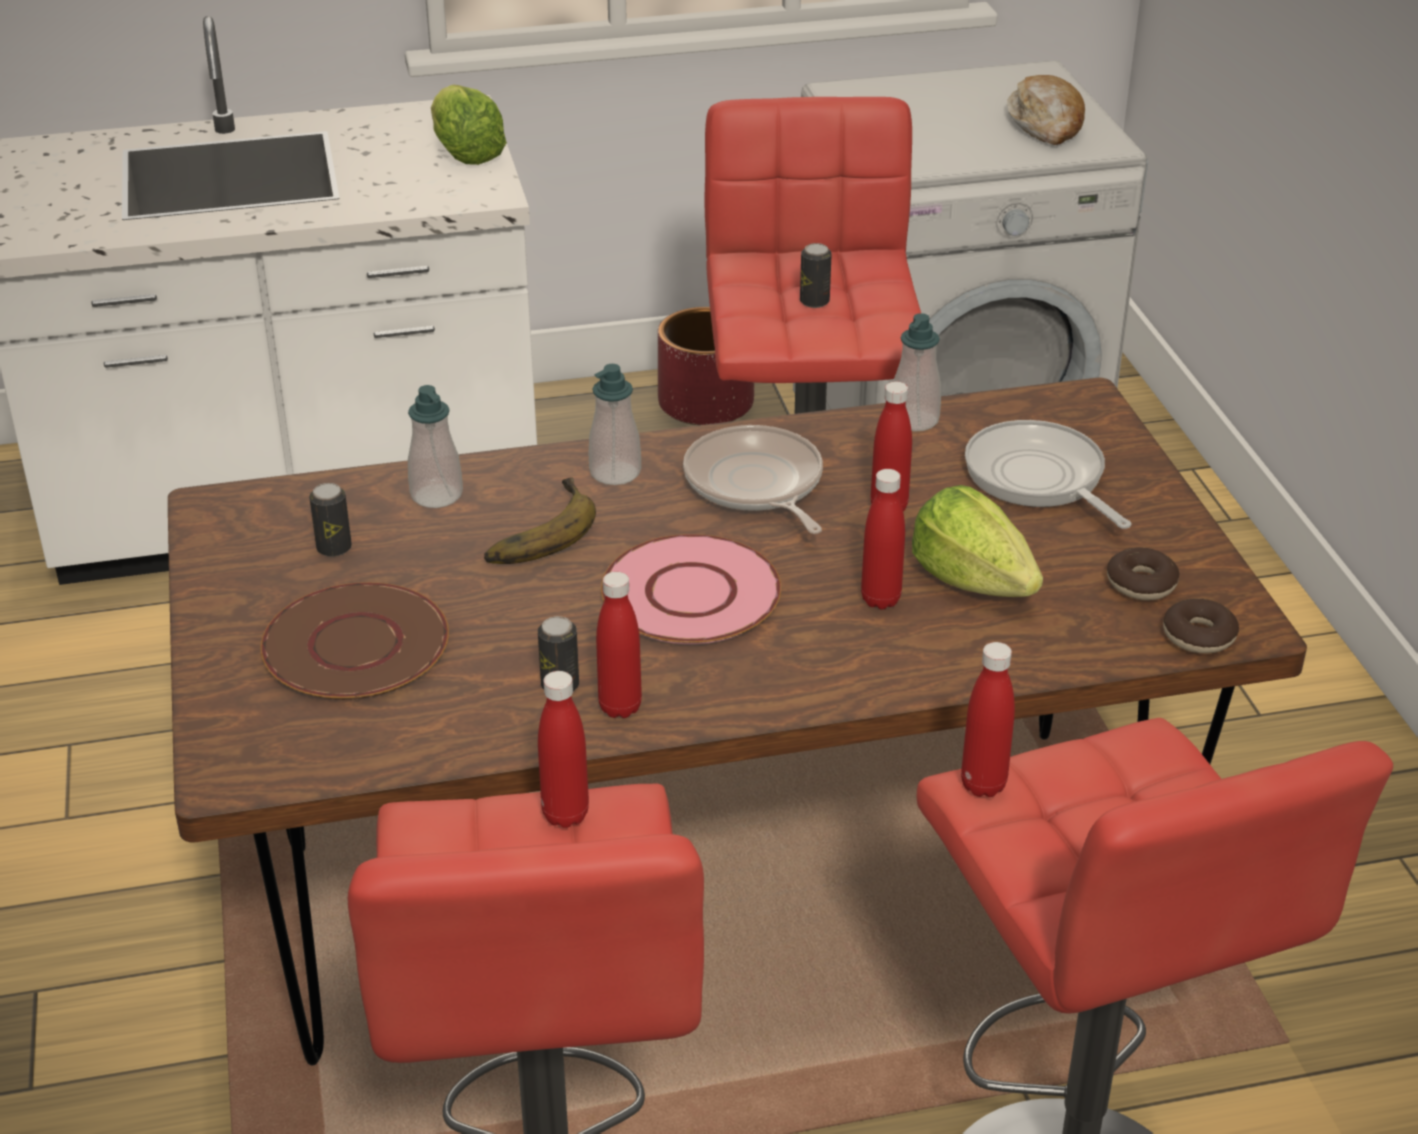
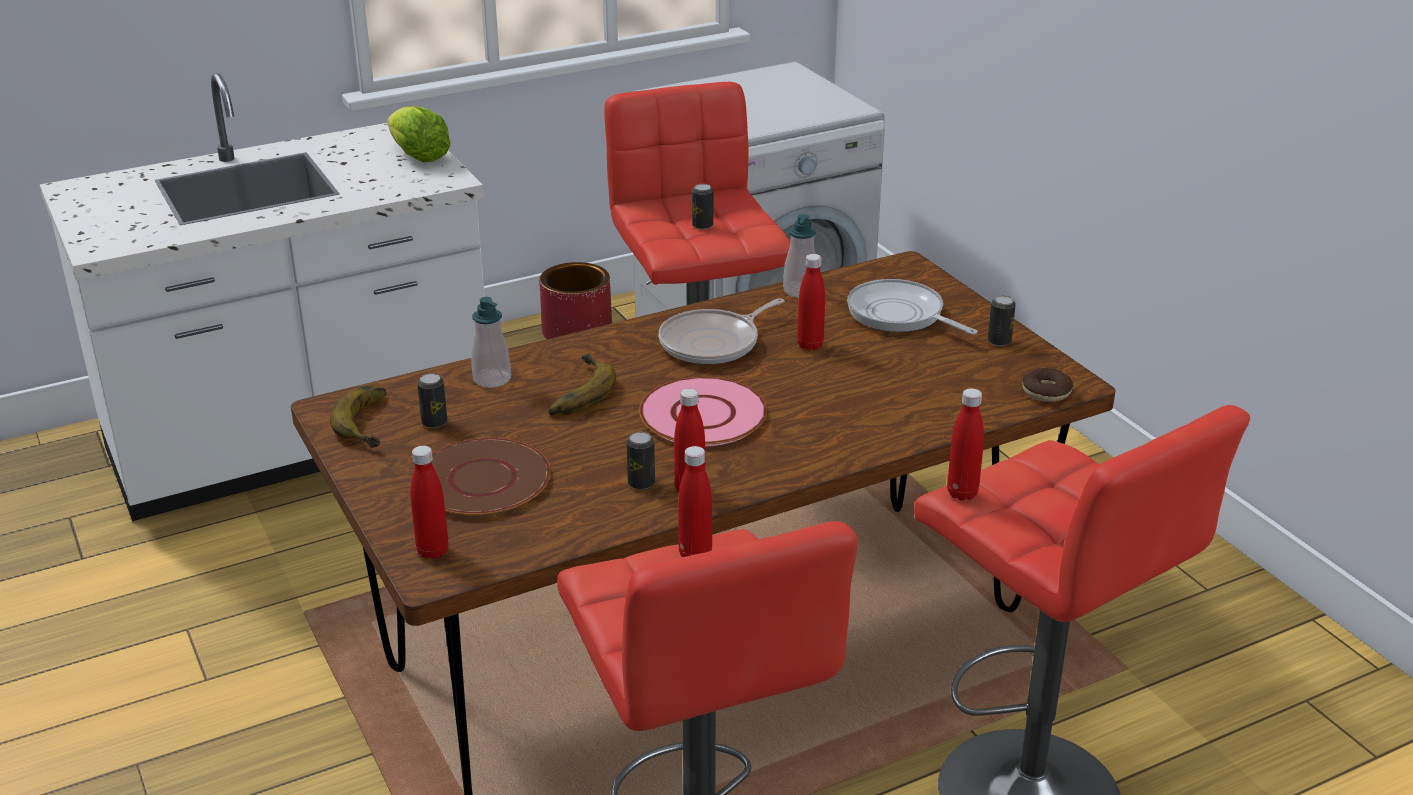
camera: 15 degrees left, 5 degrees down
soap dispenser [589,364,641,485] -> none
frying pan [683,425,823,534] -> frying pan turned 90 degrees counterclockwise [659,298,784,365]
red bottle [861,469,905,609] -> red bottle moved to [410,446,449,559]
lettuce [912,485,1043,597] -> none
bread [1008,75,1085,145] -> none
donut [1107,547,1179,600] -> none
none -> banana [330,385,386,448]
none -> can [988,295,1016,346]

